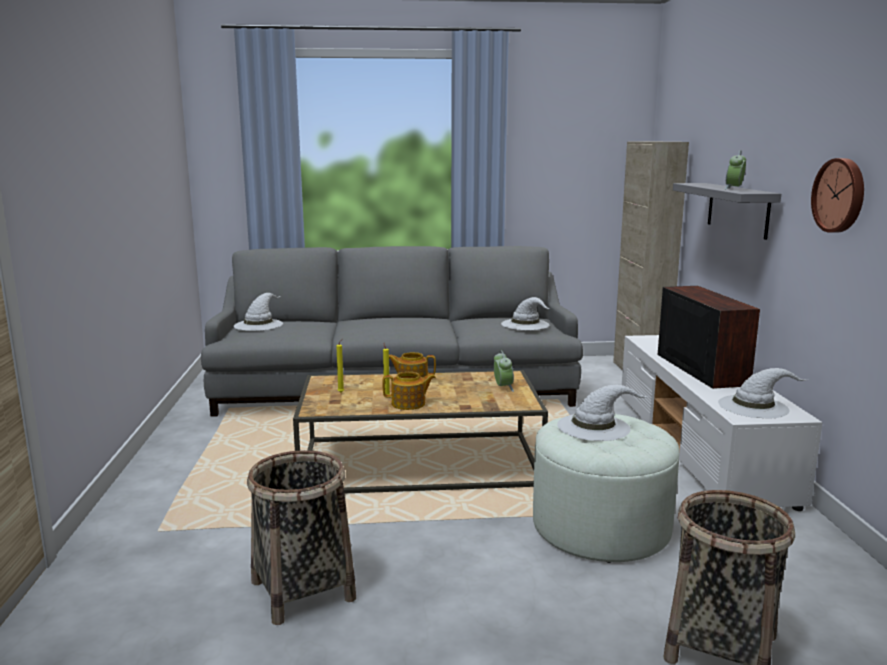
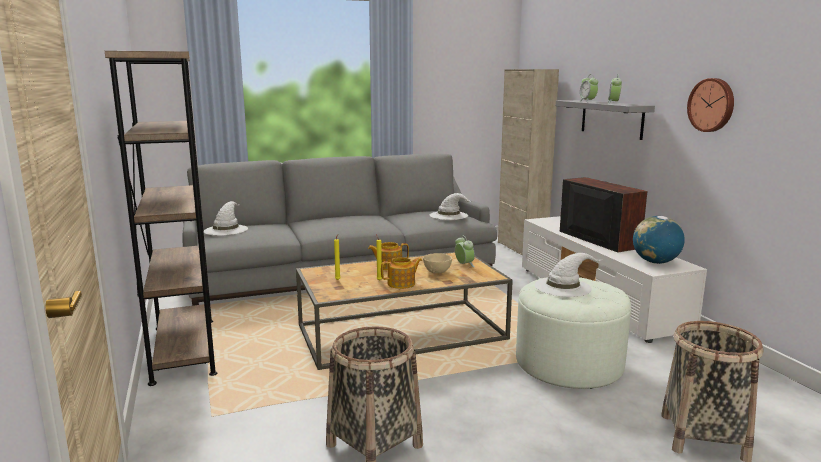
camera: 15 degrees left, 0 degrees up
white hat [718,368,807,419] -> globe [633,216,685,264]
none -> brown bookcase [105,51,217,386]
none -> beige bowl [423,253,452,274]
none -> alarm clock [579,74,598,102]

